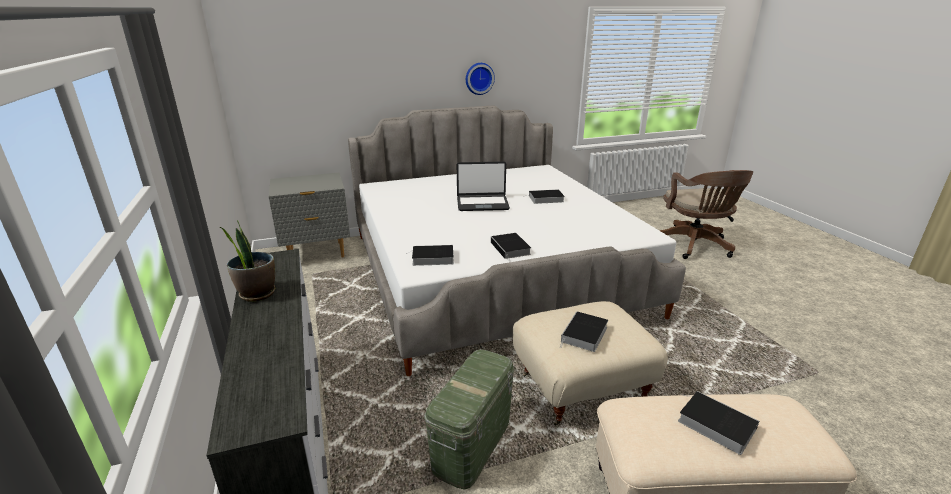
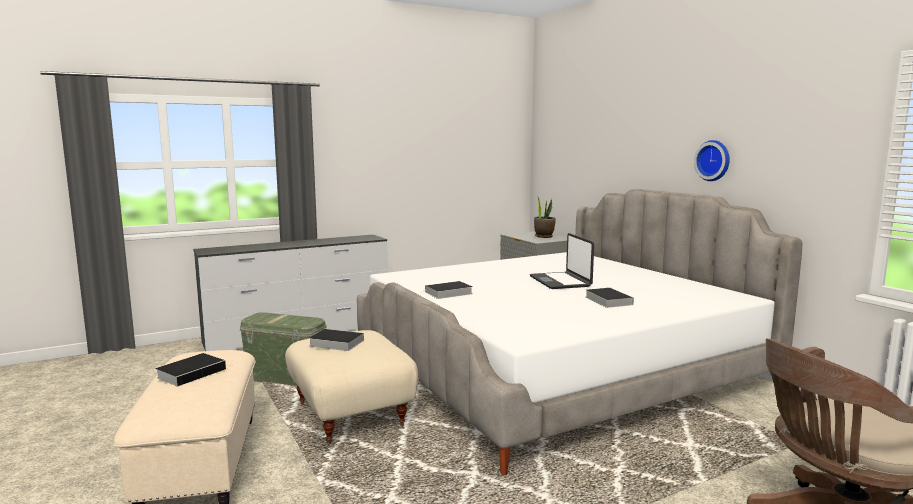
camera: 80 degrees right, 15 degrees down
potted plant [220,220,275,302] -> potted plant moved to [534,196,556,238]
book [406,245,454,266] -> none

